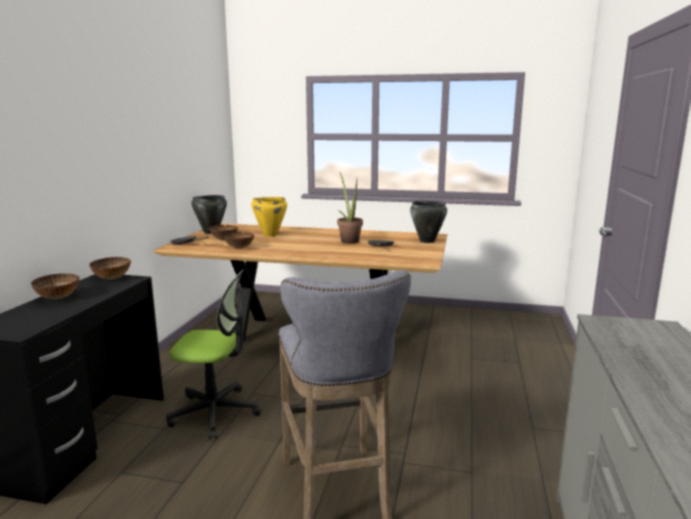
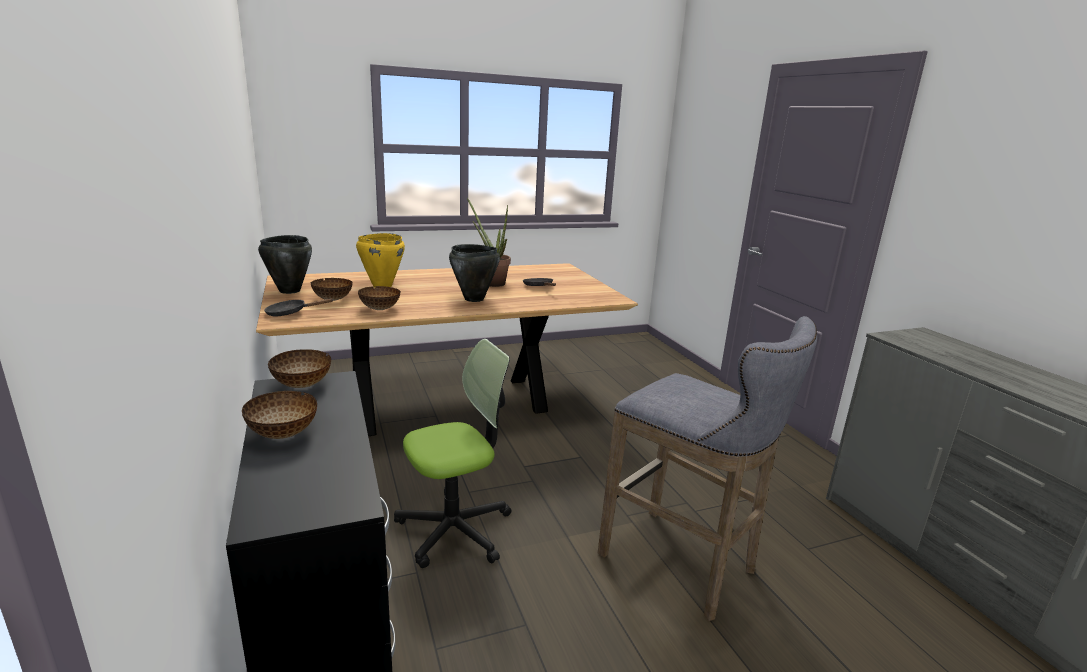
camera: 35 degrees left, 5 degrees up
black cooking pot [410,201,447,243] -> black cooking pot moved to [449,244,500,302]

